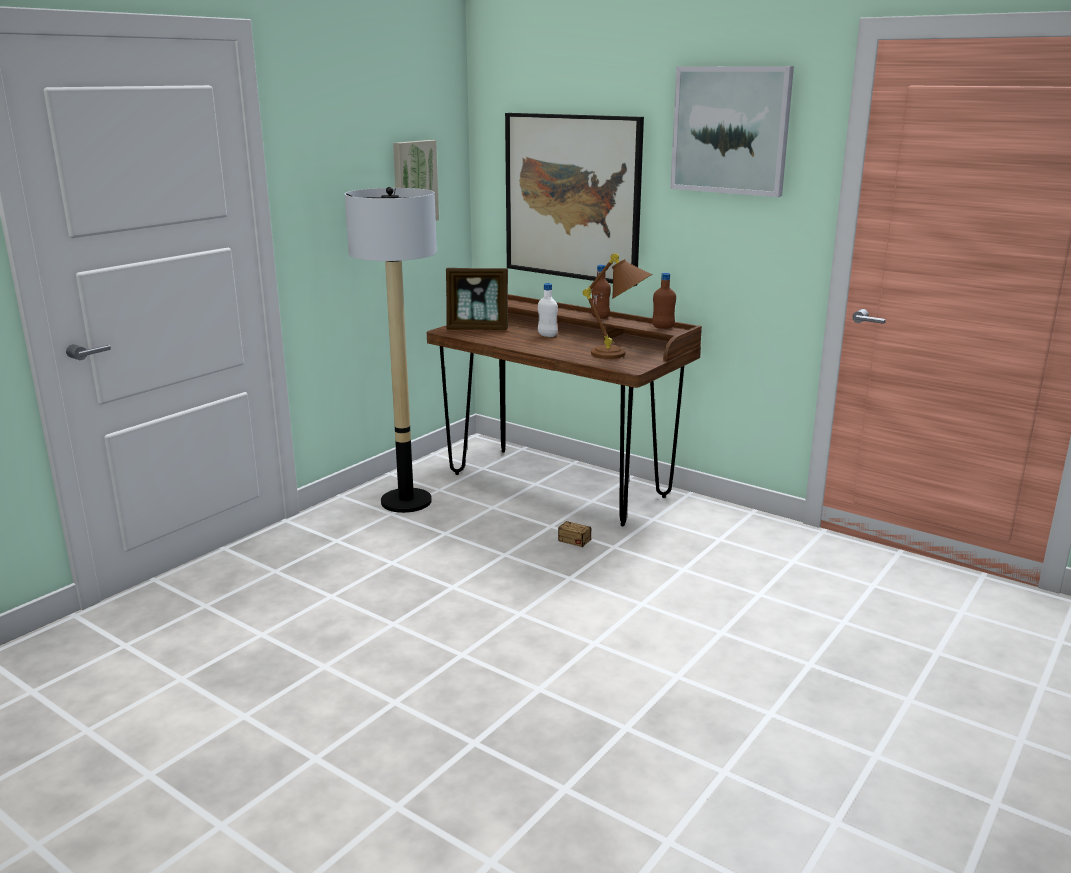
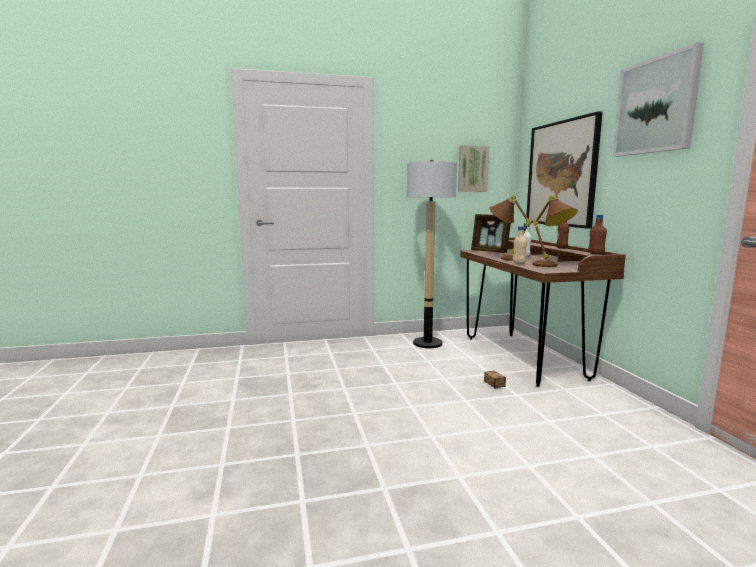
camera: 40 degrees right, 10 degrees down
none -> brown table lamp [489,195,532,261]
none -> beige bottle [513,226,527,265]

